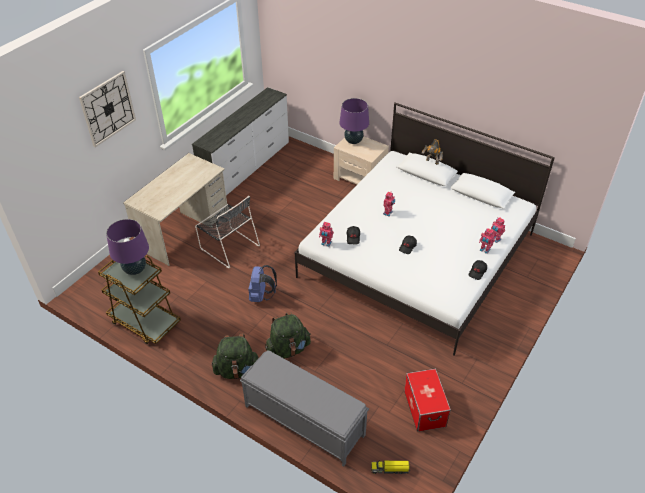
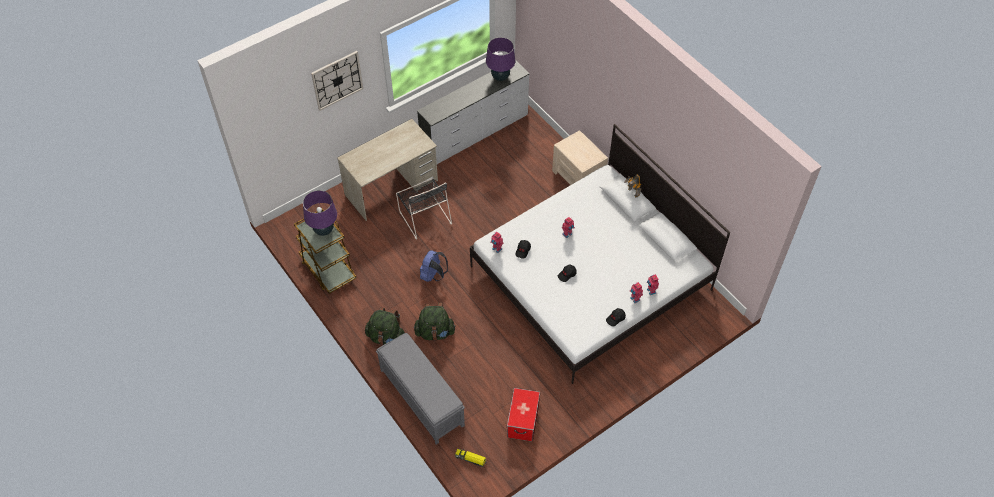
camera: 20 degrees right, 10 degrees up
purple table lamp [339,98,369,144] -> purple table lamp moved to [486,37,515,81]

